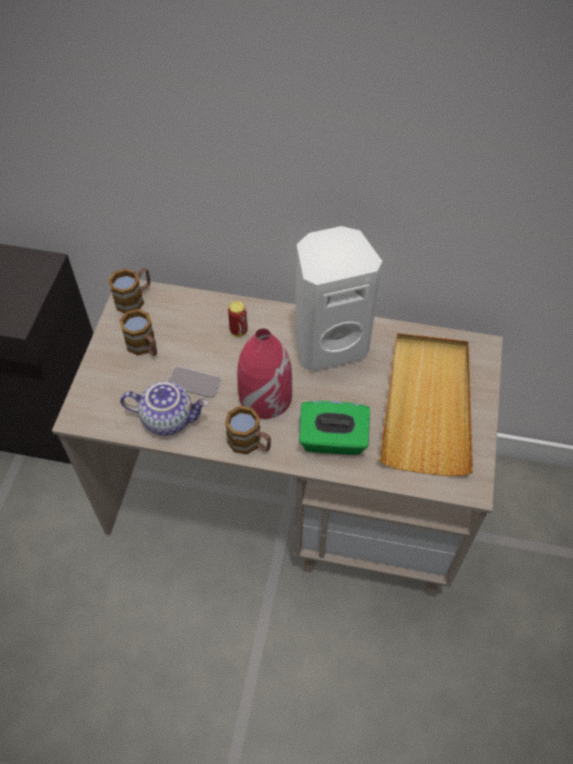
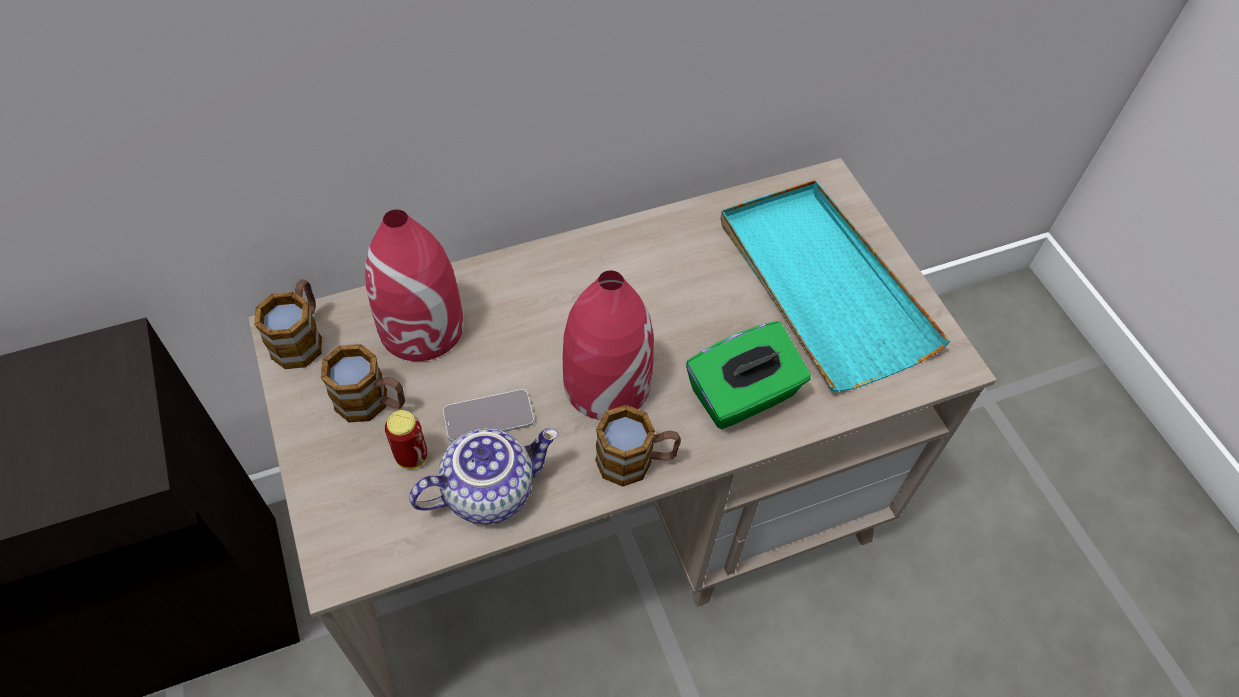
camera: 35 degrees left, 0 degrees up
can [228,301,248,337] -> can moved to [385,410,428,469]
white speaker [295,226,382,372] -> none
beige tray [379,333,473,476] -> turquoise tray [720,180,951,392]
none -> red vase [365,209,464,361]

